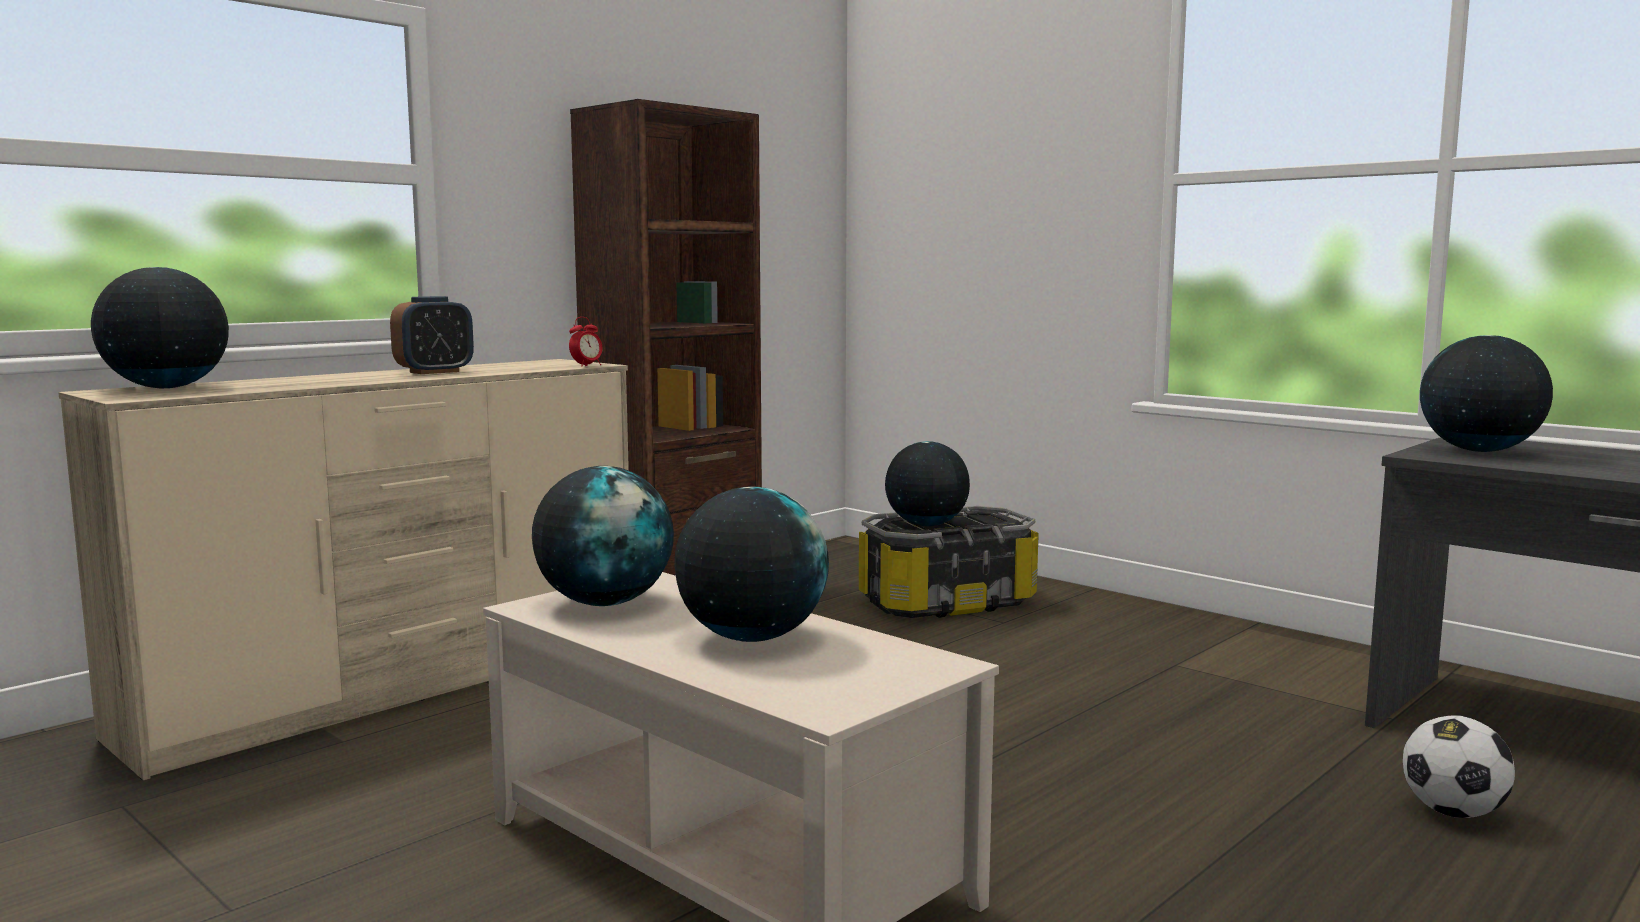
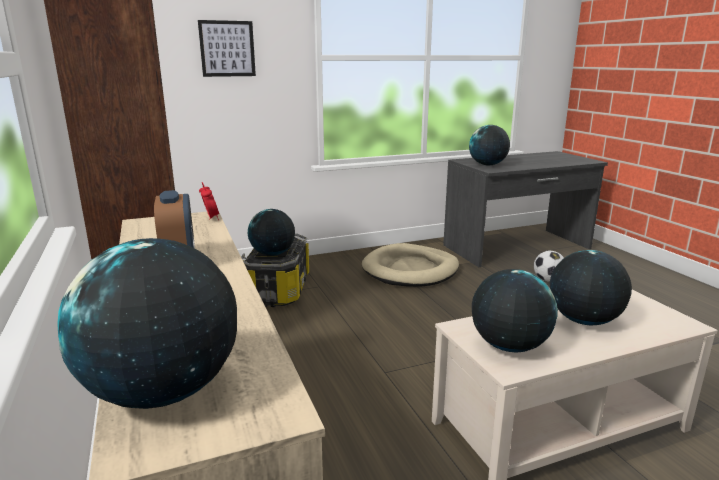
camera: 65 degrees left, 10 degrees up
none -> picture [198,20,256,77]
none -> beige dog bed [362,243,459,287]

